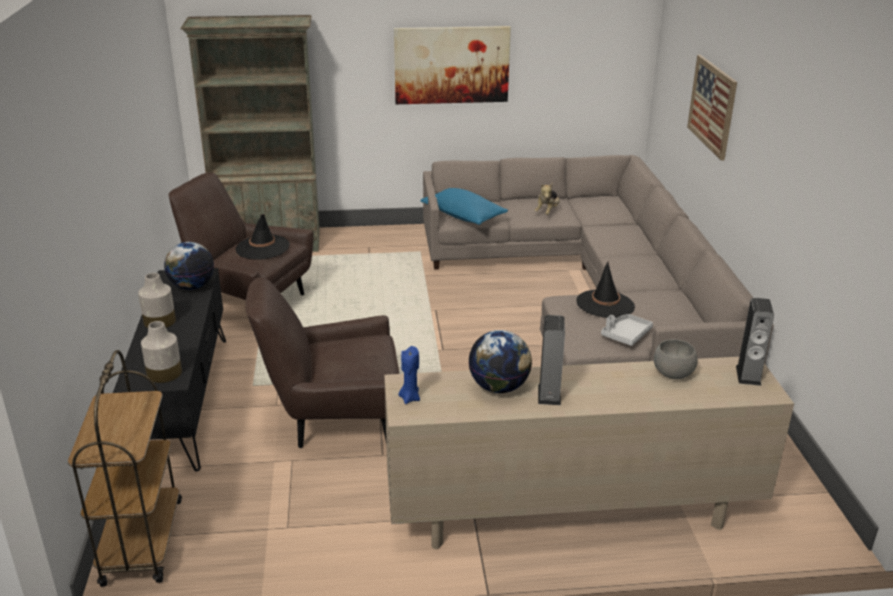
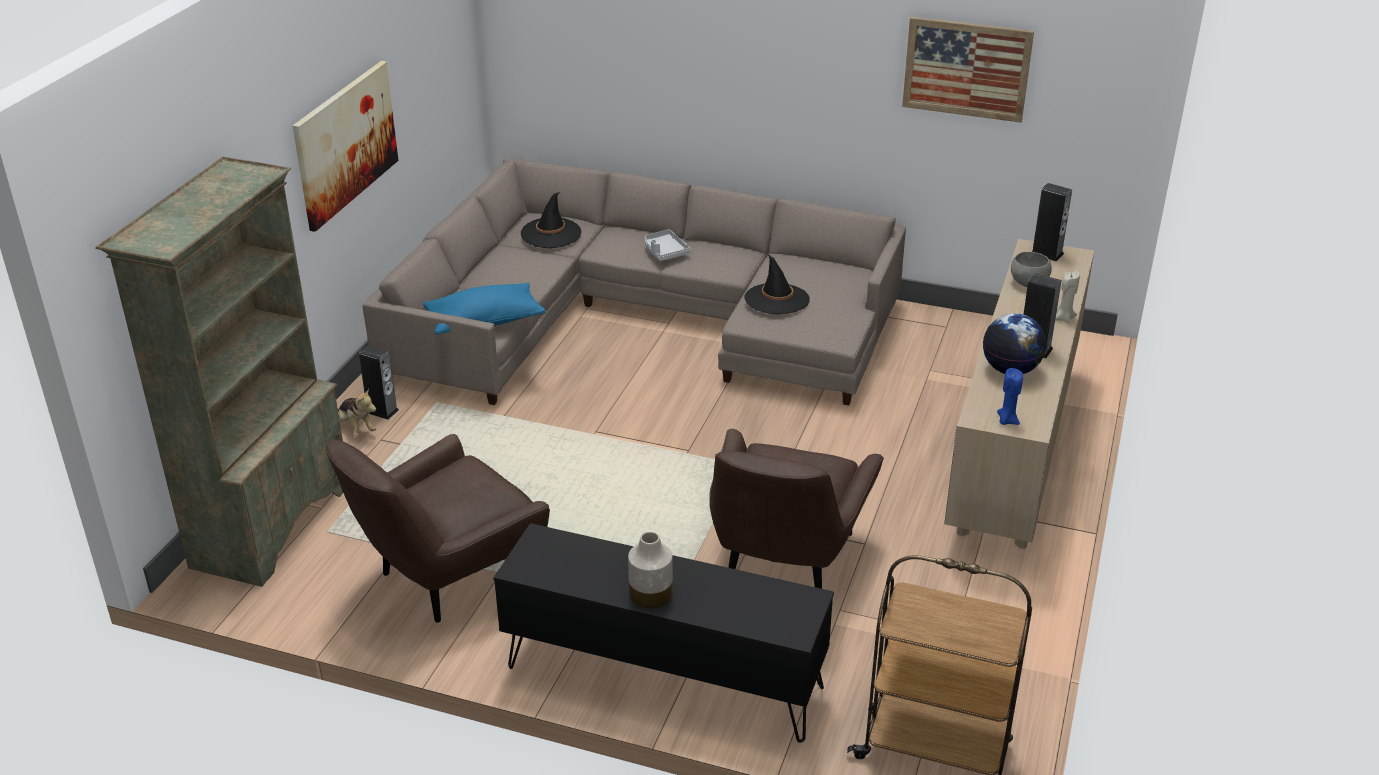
camera: 65 degrees left, 5 degrees up
beige vase [141,321,182,383] -> none
globe [164,242,214,290] -> none
black hat [235,214,290,260] -> black hat moved to [521,192,581,248]
plush toy [534,183,560,215] -> plush toy moved to [338,388,376,437]
grey tray [601,314,653,346] -> grey tray moved to [645,229,691,261]
picture [687,55,737,161] -> picture moved to [902,17,1034,123]
none -> speaker [359,346,399,419]
none -> beige candle [1055,271,1080,323]

